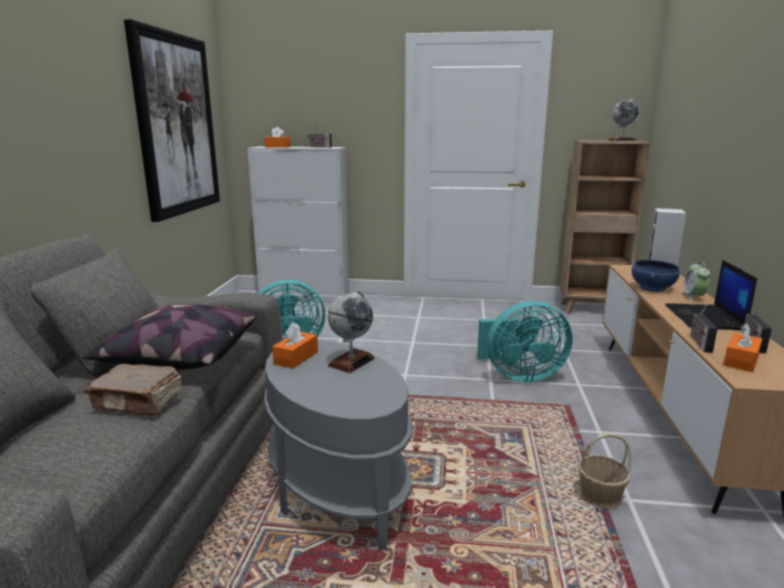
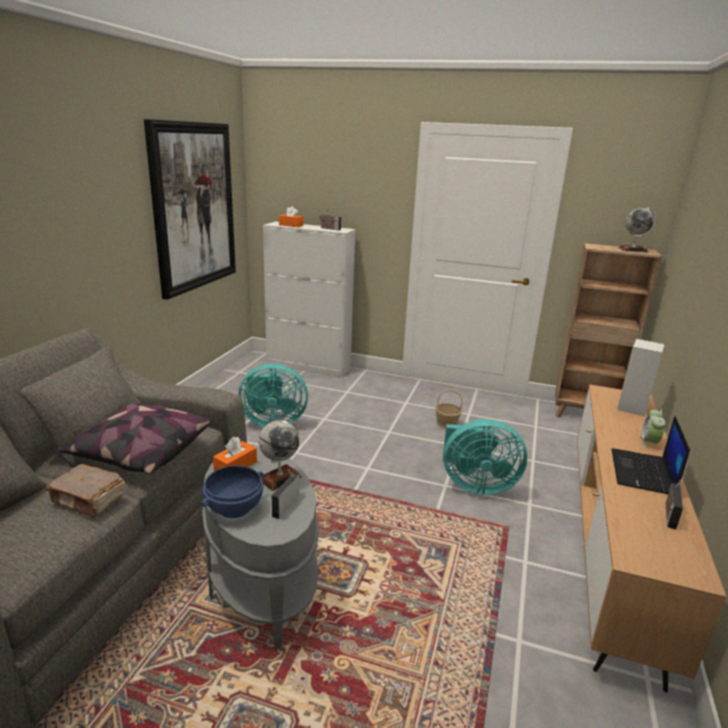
camera: 10 degrees right, 5 degrees up
basket [578,433,631,510] -> basket moved to [435,389,462,429]
blue bowl [632,260,680,292] -> blue bowl moved to [201,466,263,518]
radio [690,305,718,353] -> radio moved to [272,470,300,519]
orange tissue box [724,323,762,372] -> none

